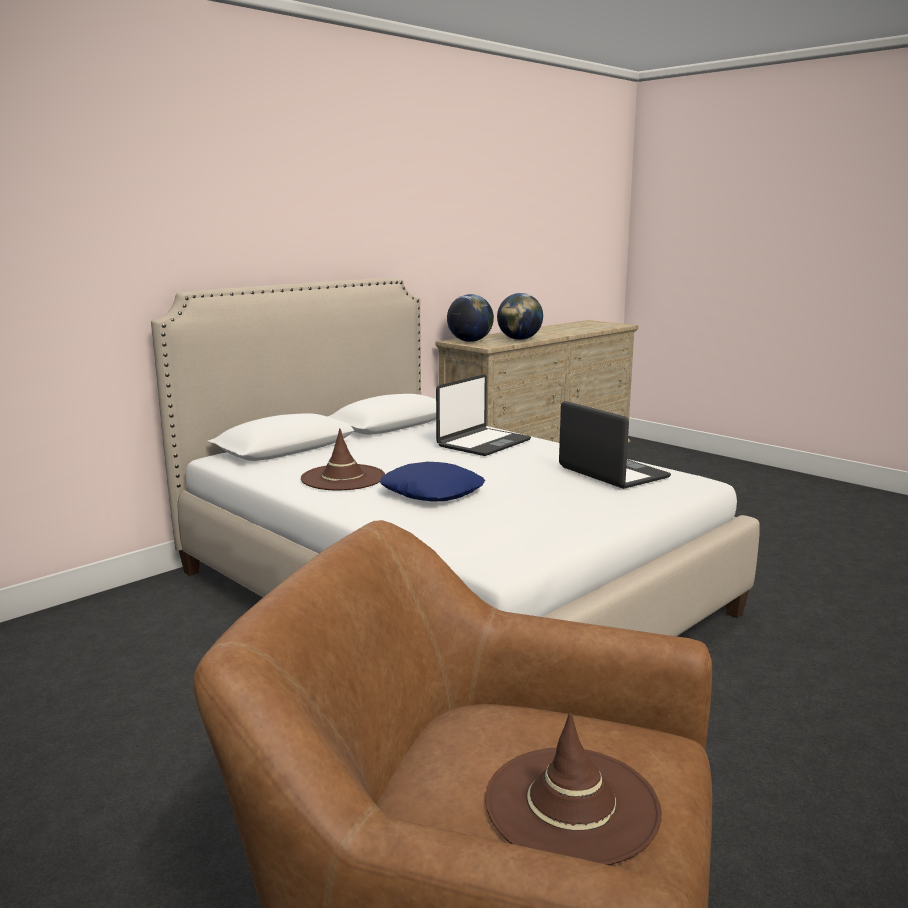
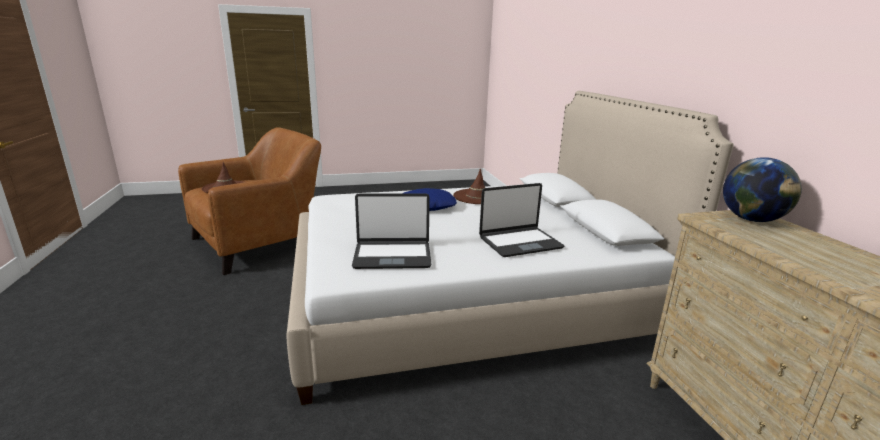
camera: 120 degrees right, 5 degrees up
laptop [436,374,531,456] -> laptop turned 90 degrees counterclockwise [479,183,564,257]
globe [497,293,543,340] -> none

